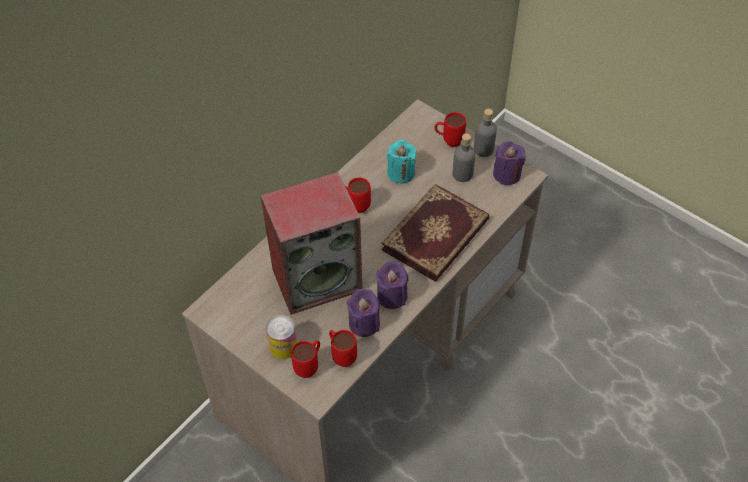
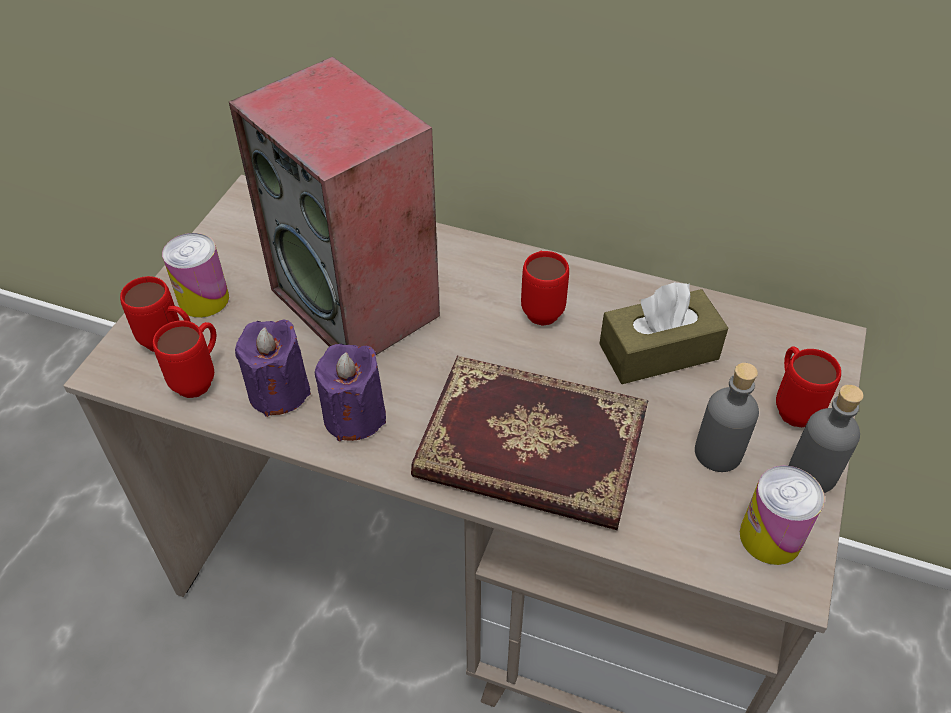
camera: 70 degrees right, 5 degrees down
turquoise candle [387,140,417,183] -> brown tissue box [599,282,728,384]
purple candle [493,141,526,185] -> can [740,465,825,565]

